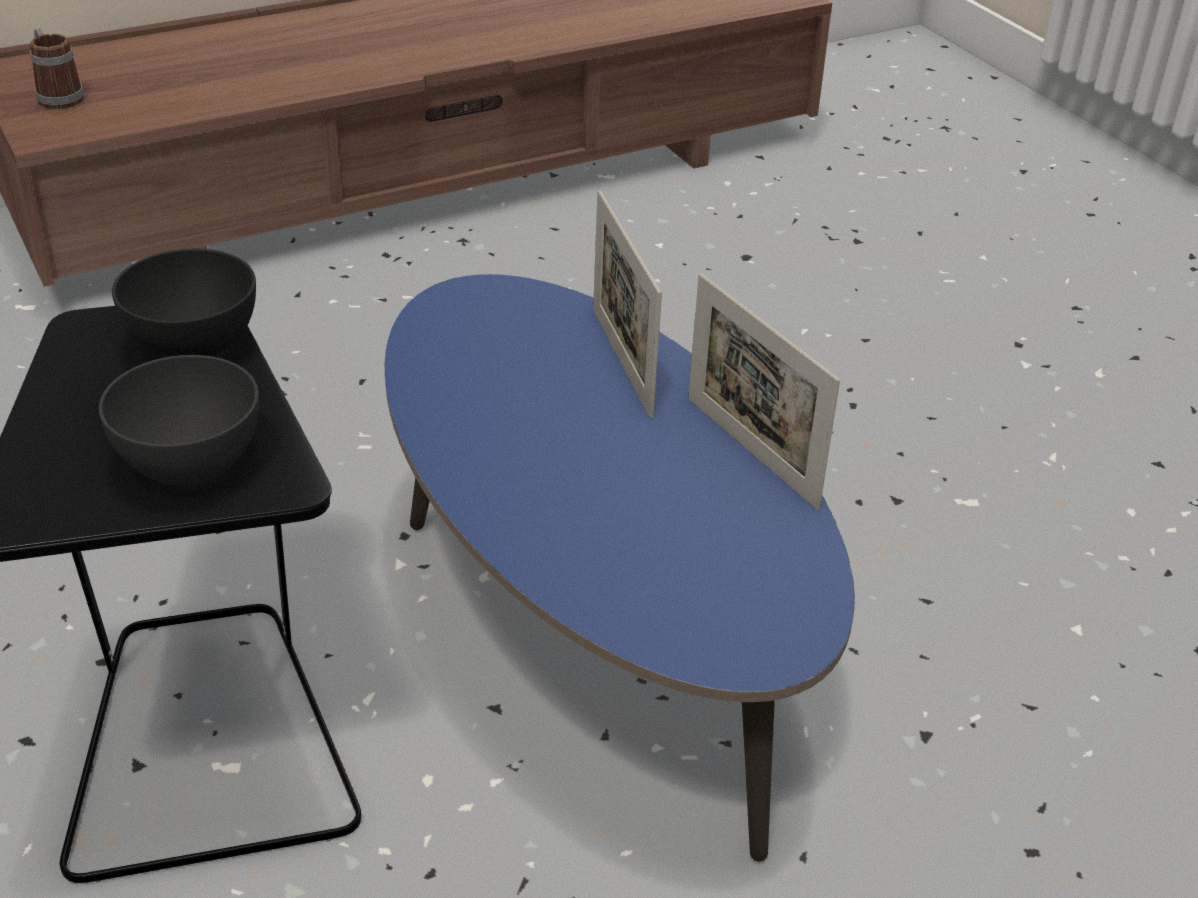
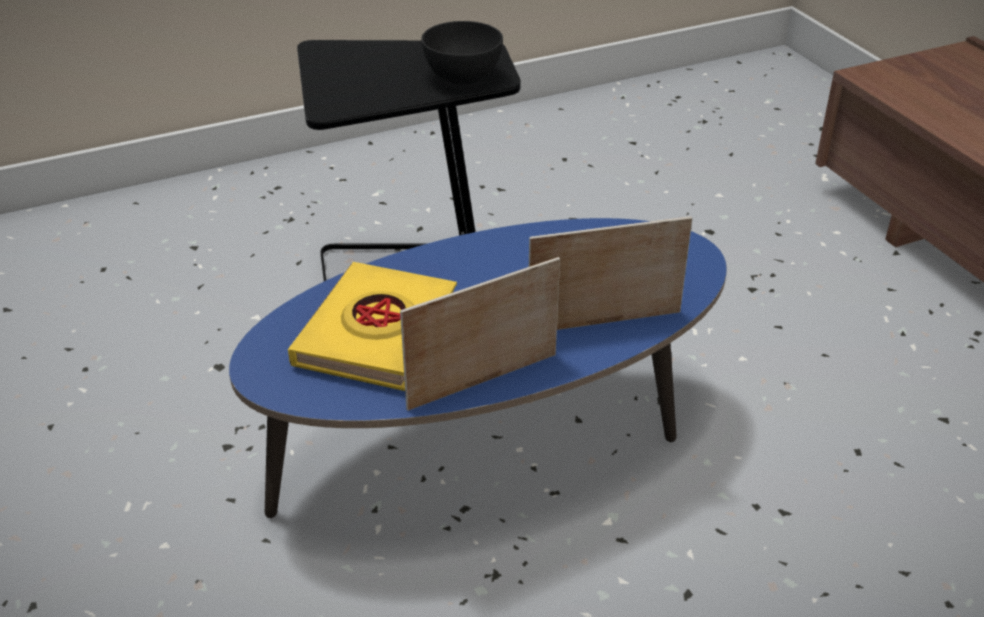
camera: 95 degrees right, 0 degrees up
mug [30,28,84,109] -> none
grey bowl [99,355,259,485] -> none
none -> yellow book [288,262,457,391]

